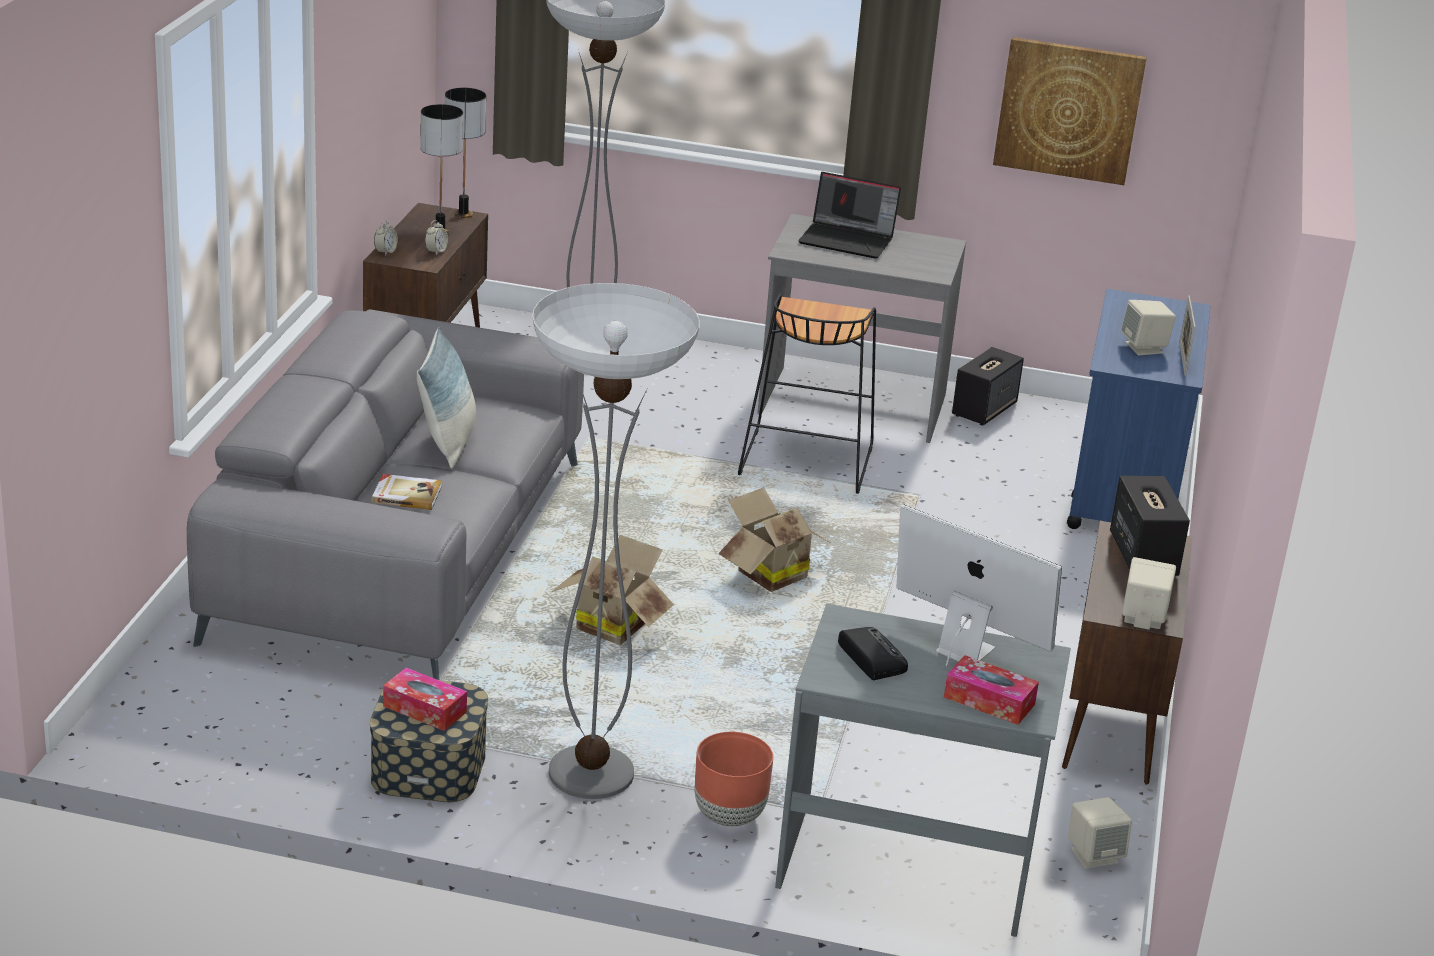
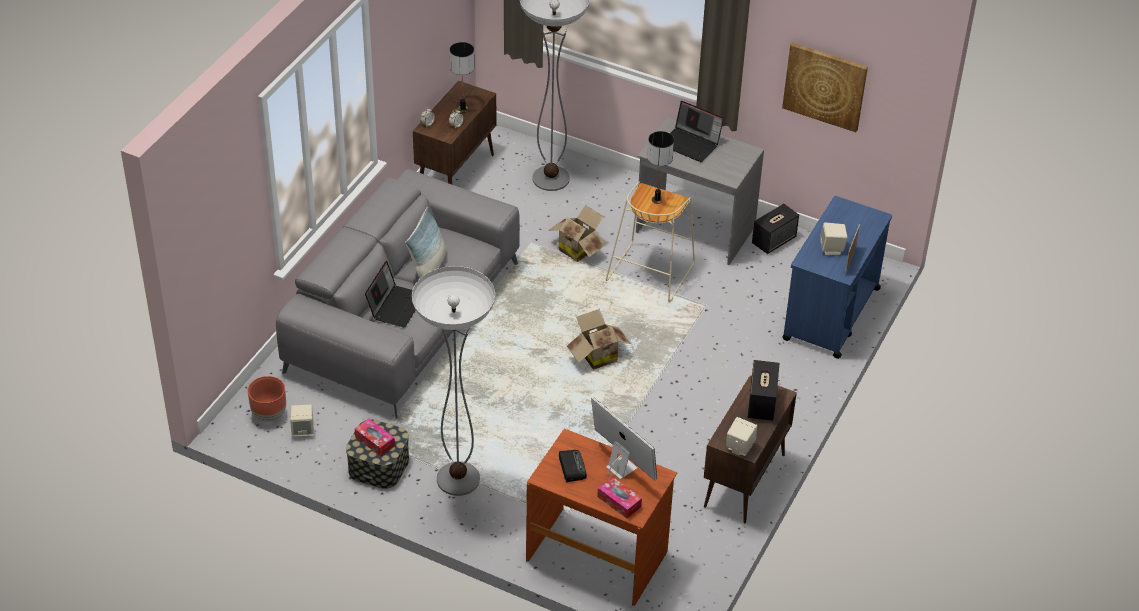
camera: 15 degrees right, 15 degrees up
book [372,474,442,510] -> laptop [365,261,415,328]
table lamp [445,88,486,218] -> table lamp moved to [647,131,674,204]
cardboard box [552,535,674,645] -> cardboard box moved to [548,205,606,262]
brown planter [695,732,773,826] -> brown planter moved to [248,376,286,422]
black stool [738,294,876,494] -> beige stool [606,182,695,302]
grey desk [775,604,1071,937] -> brown desk [526,429,677,606]
beige speaker [1068,797,1132,869] -> beige speaker moved to [290,404,314,437]

